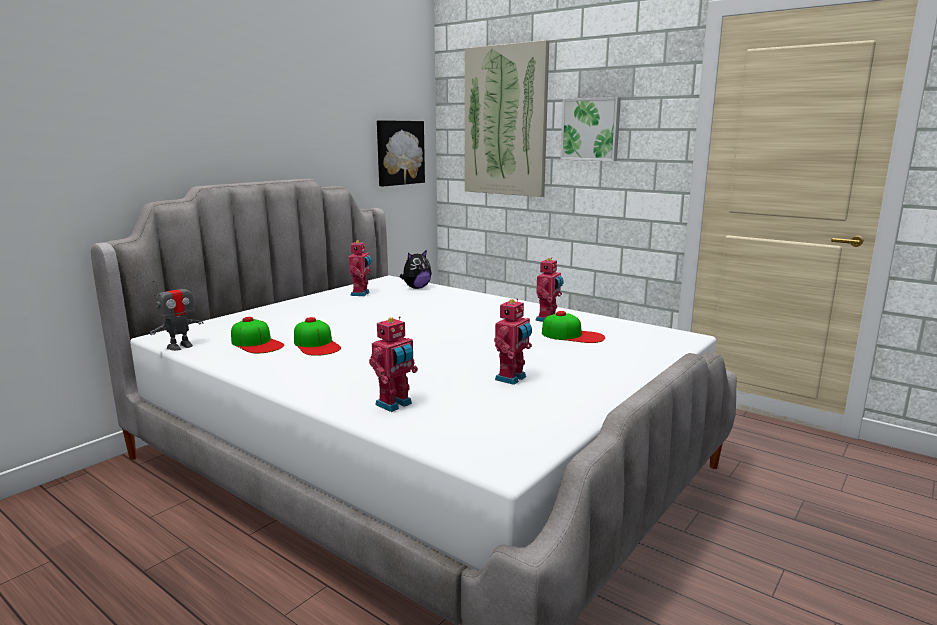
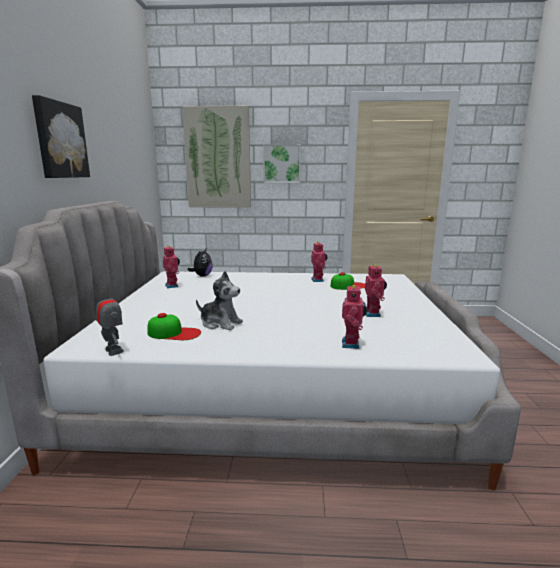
camera: 35 degrees left, 0 degrees up
toy robot [150,276,203,351] -> toy robot turned 45 degrees counterclockwise [96,287,124,356]
cap [294,317,341,356] -> plush toy [196,271,243,330]
picture [377,120,425,186] -> picture moved to [32,95,90,178]

